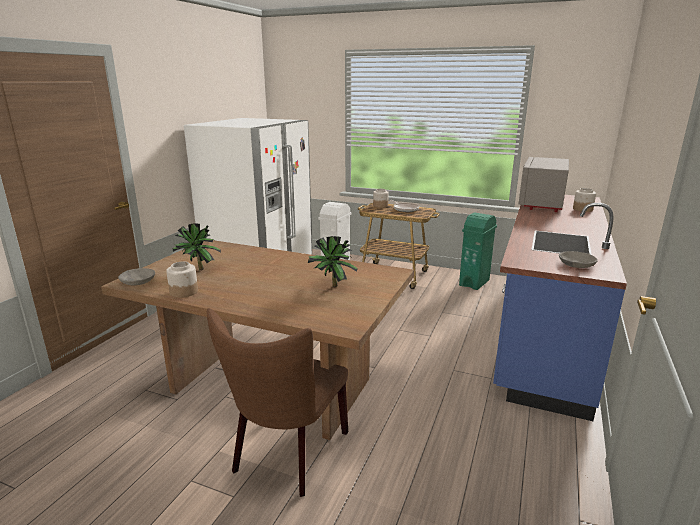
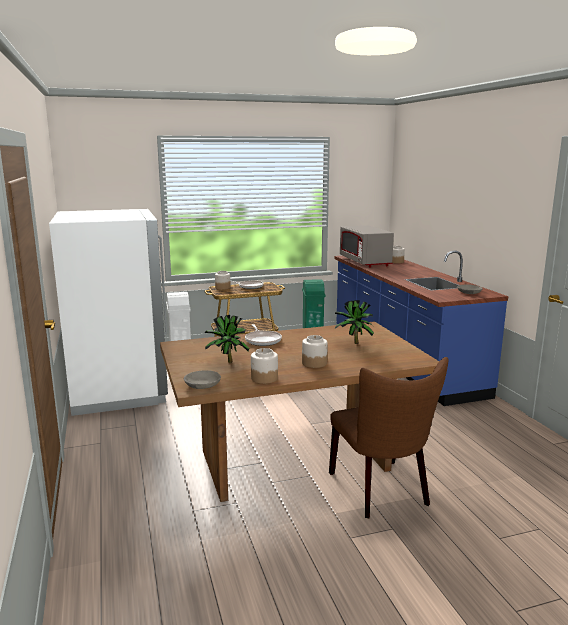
camera: 40 degrees left, 5 degrees down
none -> frying pan [245,324,282,346]
none -> jar [302,335,328,368]

